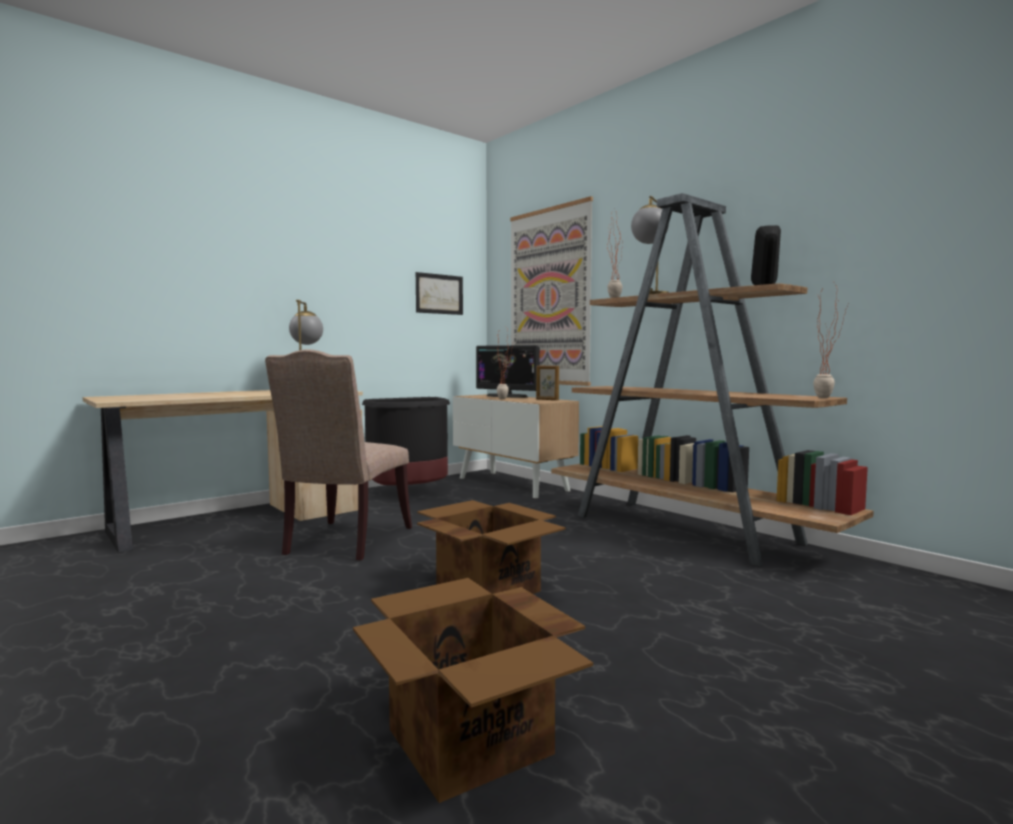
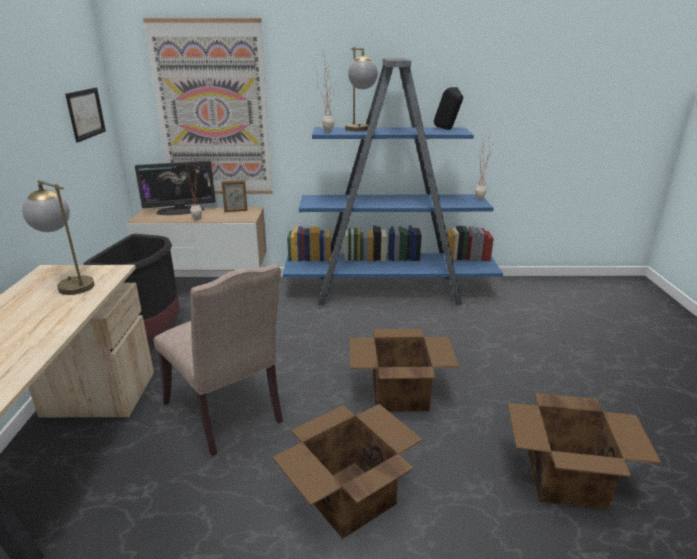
camera: 50 degrees left, 20 degrees up
brown bookcase [551,193,874,567] -> blue bookcase [283,58,503,305]
none -> cardboard box [272,404,423,539]

